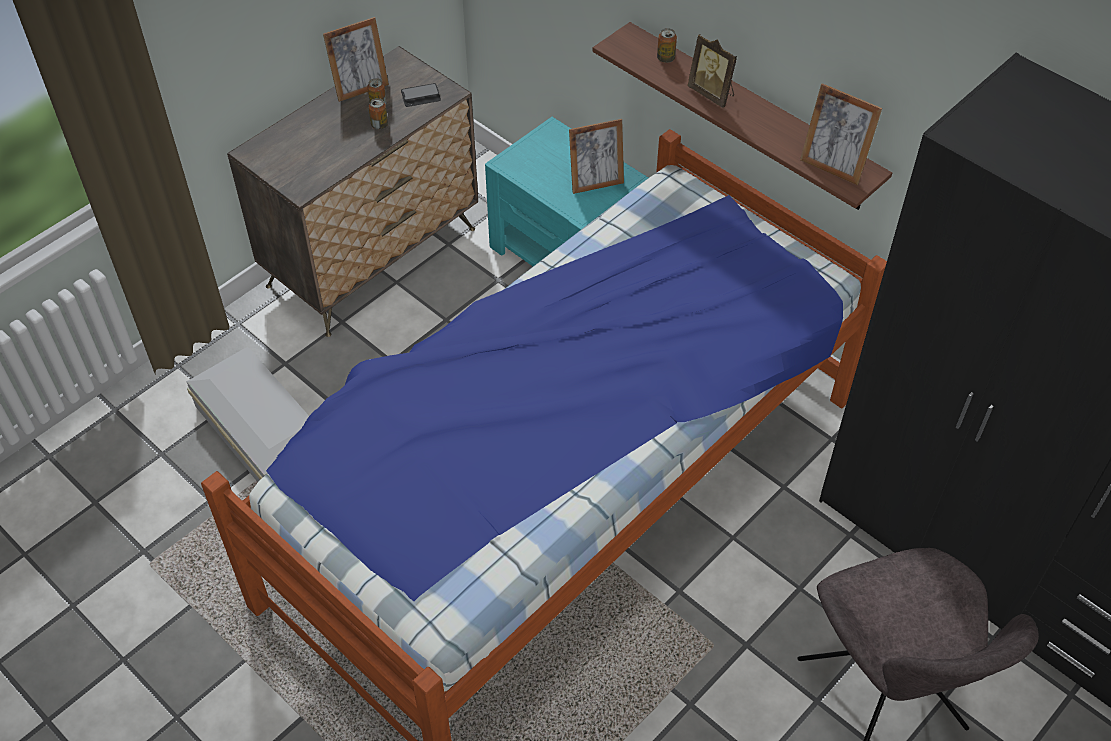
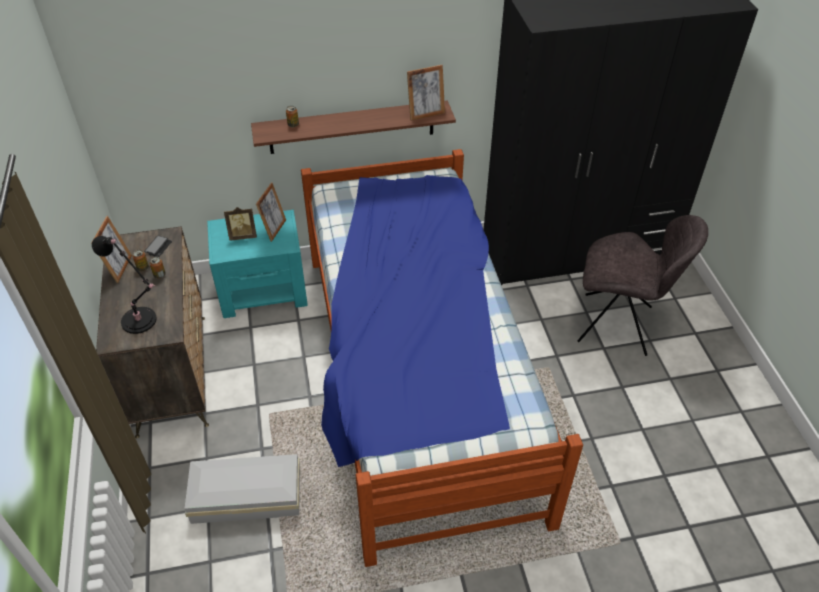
camera: 55 degrees left, 5 degrees down
picture frame [687,34,737,108] -> picture frame moved to [224,207,257,241]
none -> black table lamp [92,236,157,334]

